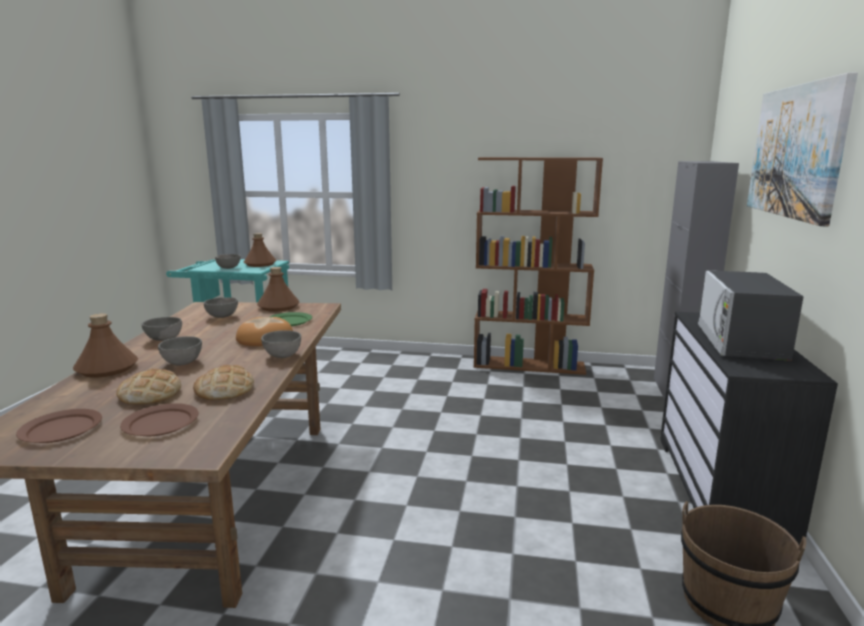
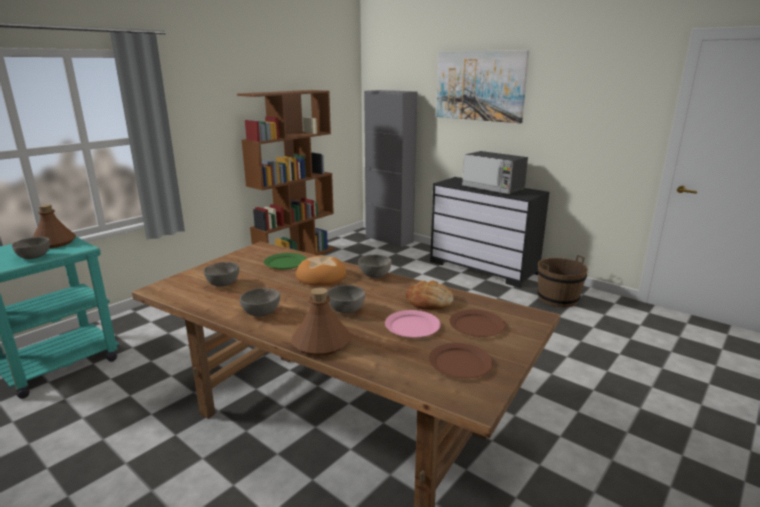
camera: 60 degrees left, 5 degrees up
bread [116,369,181,405] -> pink plate [385,310,441,337]
brown bottle [257,267,299,312] -> none

